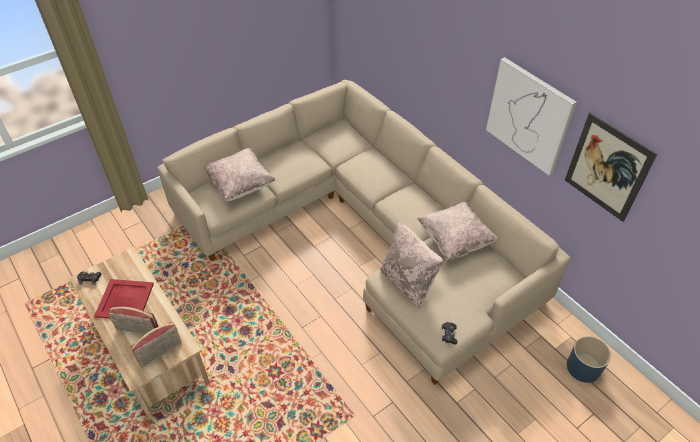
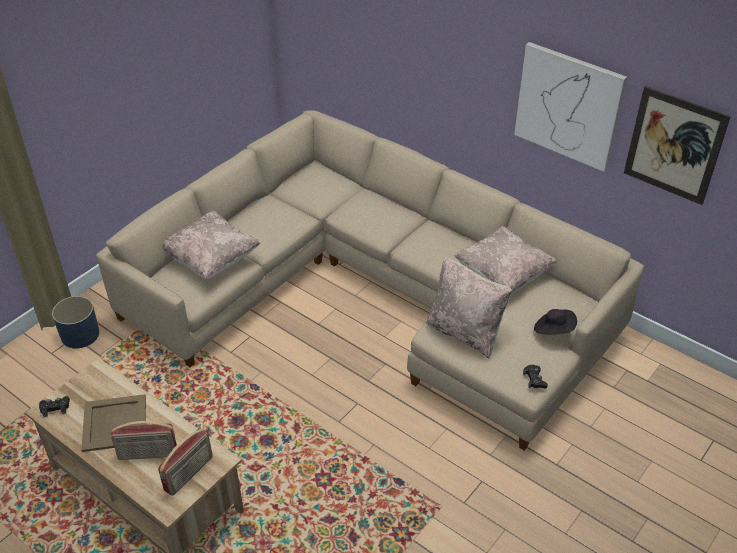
camera: 15 degrees left, 5 degrees down
red tray [94,279,154,319] -> beige tray [81,394,146,452]
blue planter [567,336,611,383] -> blue planter moved to [52,296,99,348]
none -> black hat [534,309,577,335]

